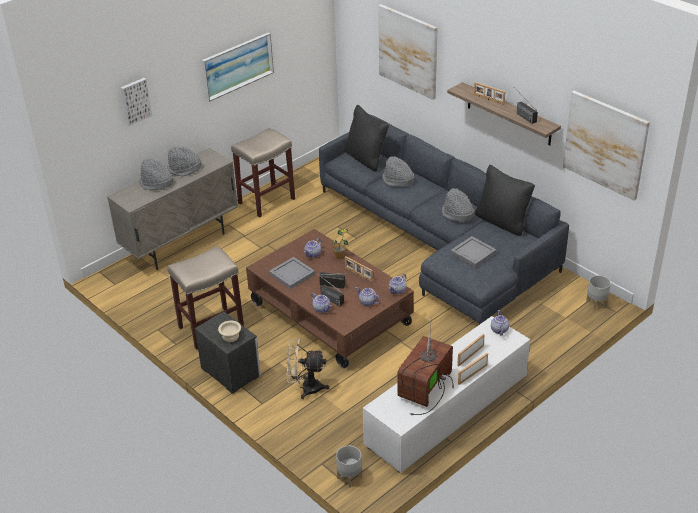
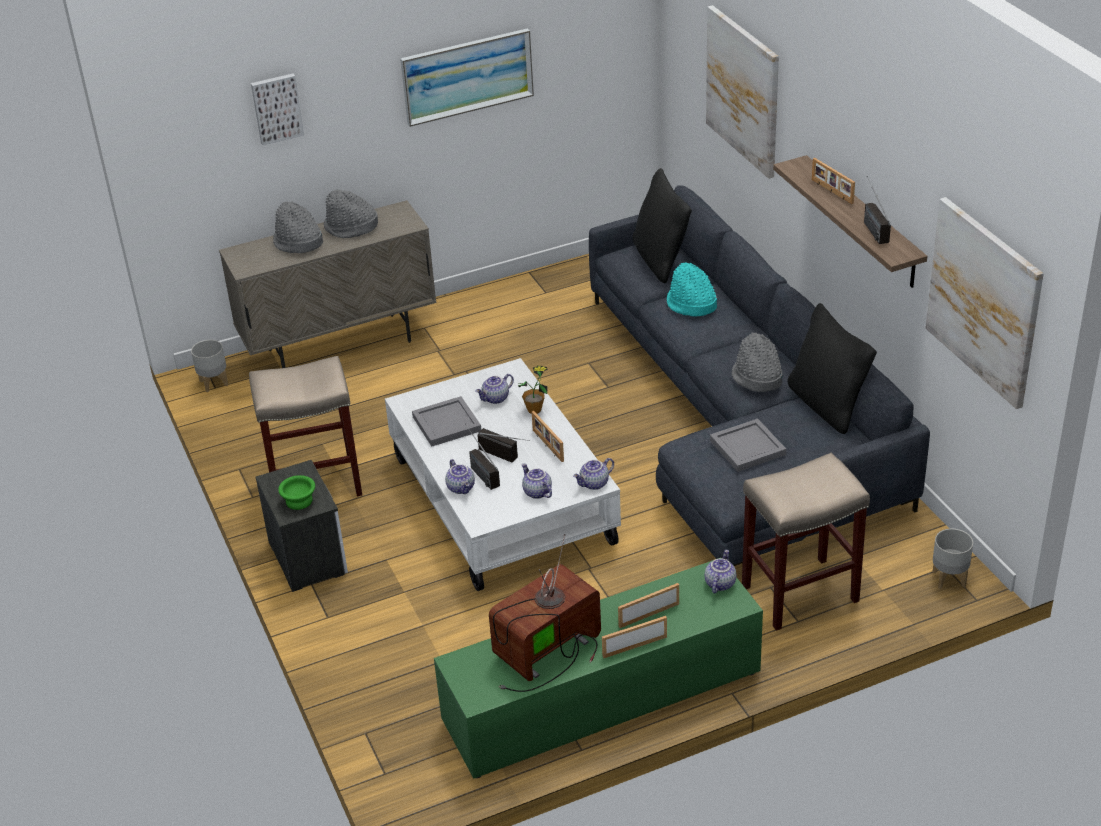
camera: 20 degrees right, 0 degrees up
beige bowl [218,321,241,342] -> green bowl [278,475,315,510]
beige stool [231,128,295,218] -> beige stool moved to [742,453,870,631]
brown coffee table [246,229,414,368] -> white coffee table [385,358,621,591]
beige fan [286,338,329,399] -> none
grey planter [336,446,362,488] -> grey planter moved to [191,340,228,392]
white tv stand [363,316,530,473] -> green tv stand [434,558,763,779]
grey hat [382,156,414,187] -> turquoise hat [667,262,717,317]

